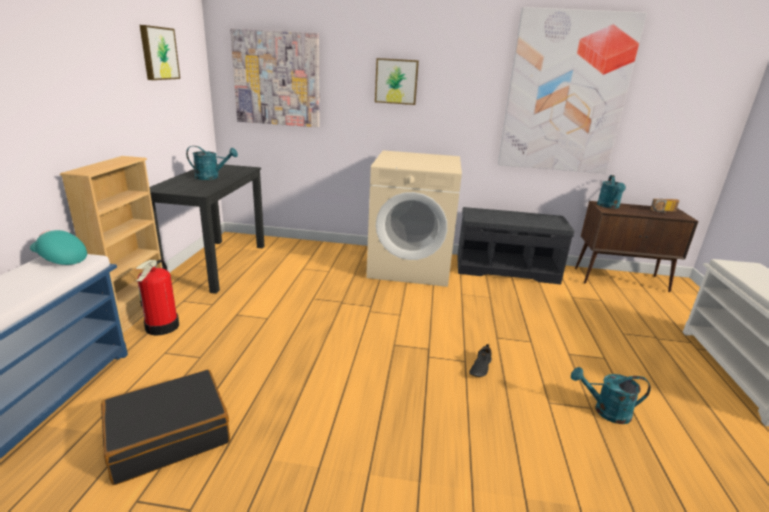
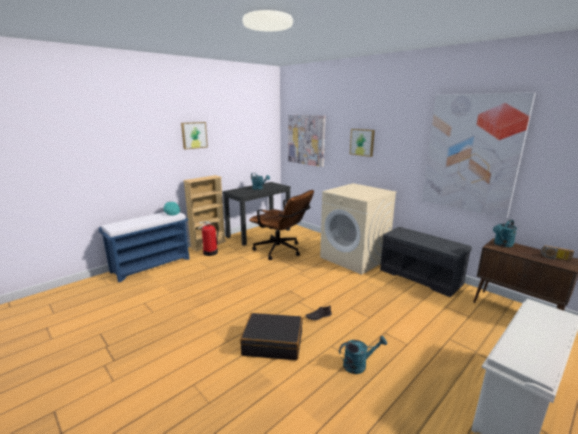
camera: 40 degrees right, 5 degrees down
black suitcase [101,370,230,485] -> black suitcase moved to [240,313,303,360]
picture [140,25,180,80] -> picture moved to [181,122,208,149]
turquoise watering can [571,367,651,424] -> turquoise watering can turned 120 degrees clockwise [339,336,387,374]
none -> brown office chair [249,190,314,260]

